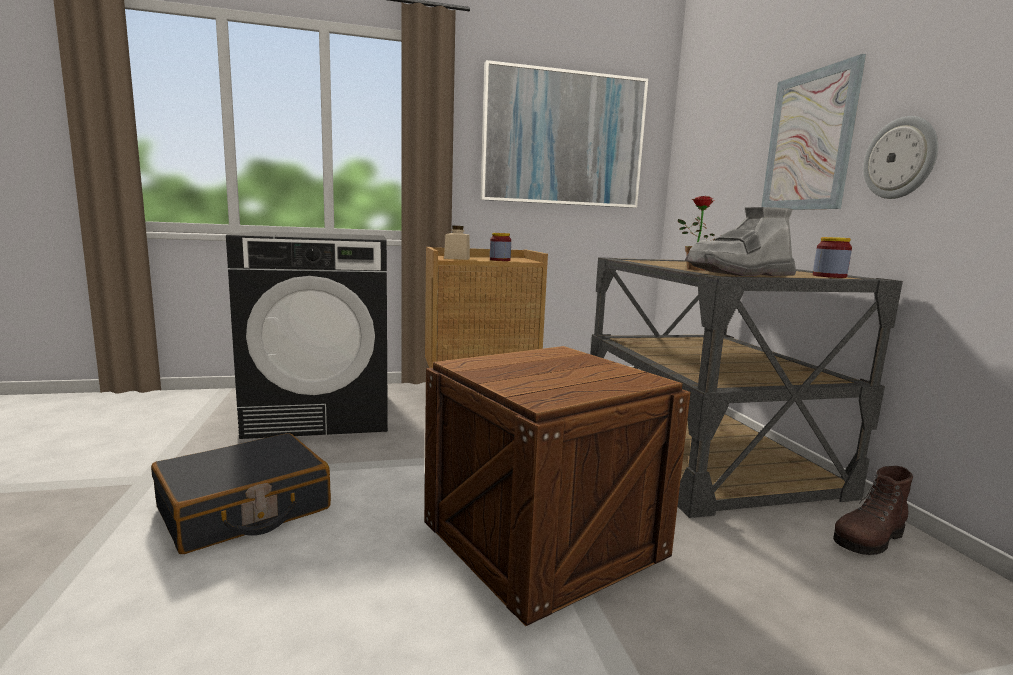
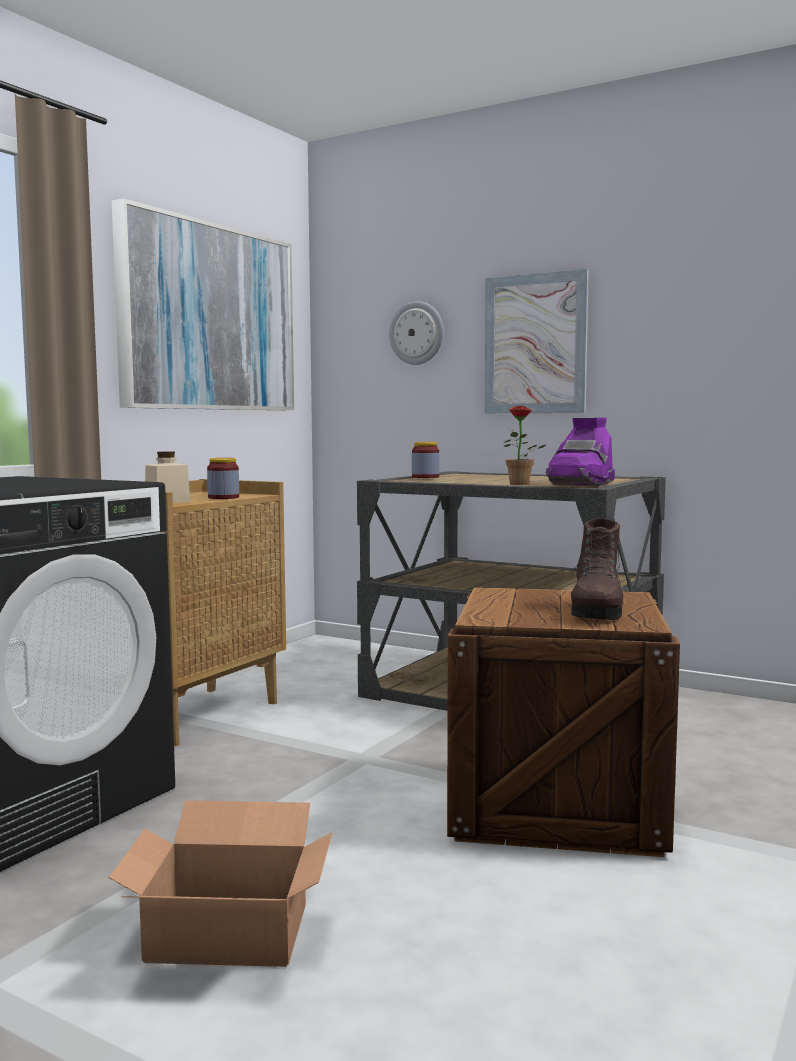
camera: 45 degrees left, 5 degrees down
black suitcase [151,433,331,554] -> cardboard box [109,800,332,967]
grey boot [685,207,796,276] -> purple boot [546,418,615,486]
jar [813,237,852,278] -> jar moved to [412,442,439,478]
brown boot [833,466,913,555] -> brown boot moved to [571,518,623,620]
wall clock [863,116,938,199] -> wall clock moved to [389,301,444,365]

